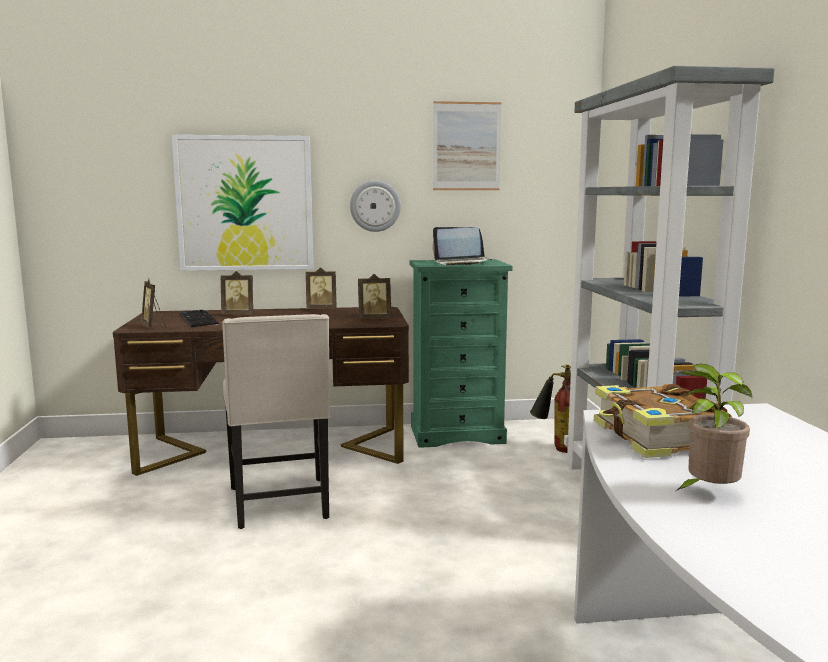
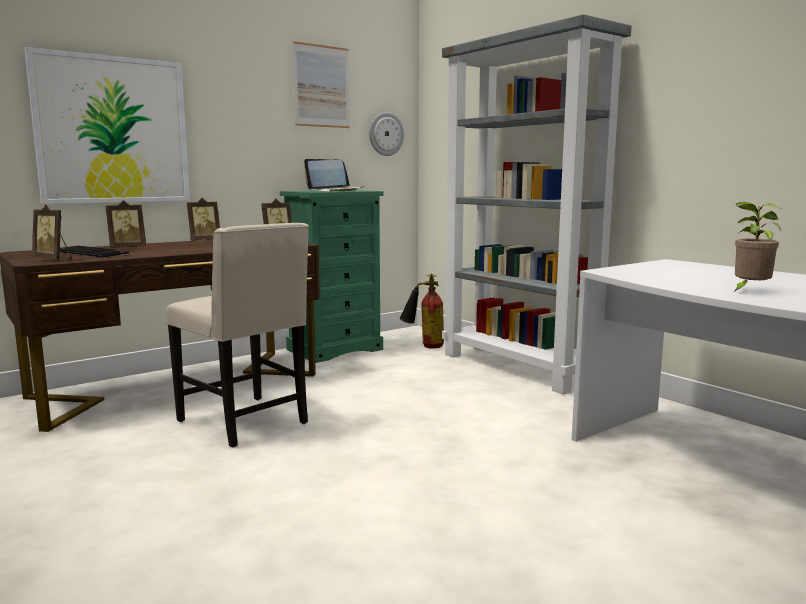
camera: 30 degrees left, 0 degrees up
wall clock [350,180,401,232] -> wall clock moved to [369,112,404,156]
book [594,384,732,458] -> none

